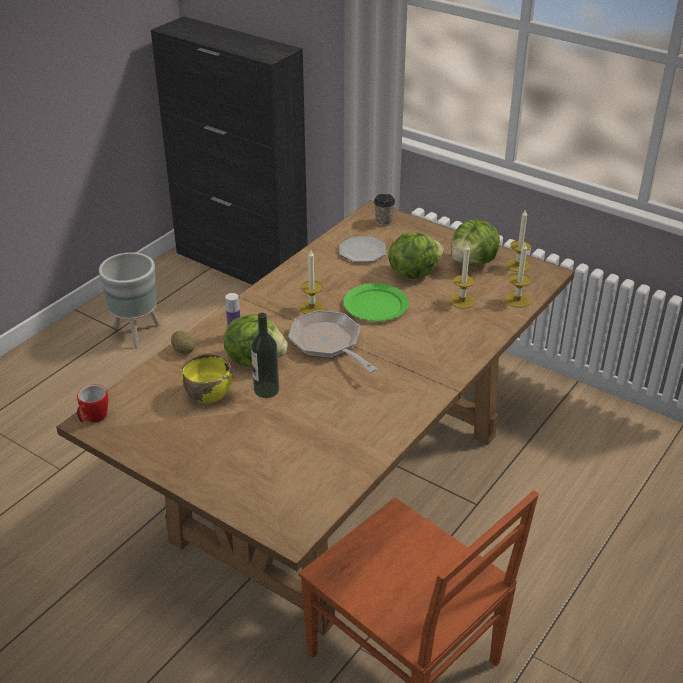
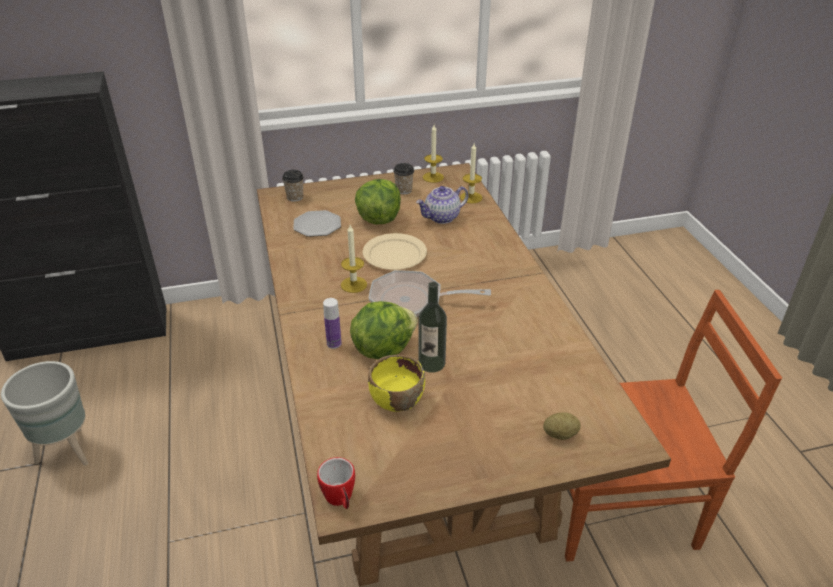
camera: 50 degrees left, 0 degrees up
potato [171,331,195,354] -> potato moved to [543,412,581,440]
green plate [343,283,409,321] -> beige plate [363,233,427,270]
candle [450,243,475,309] -> teapot [416,186,468,224]
lettuce [451,219,500,266] -> cup [393,163,414,194]

